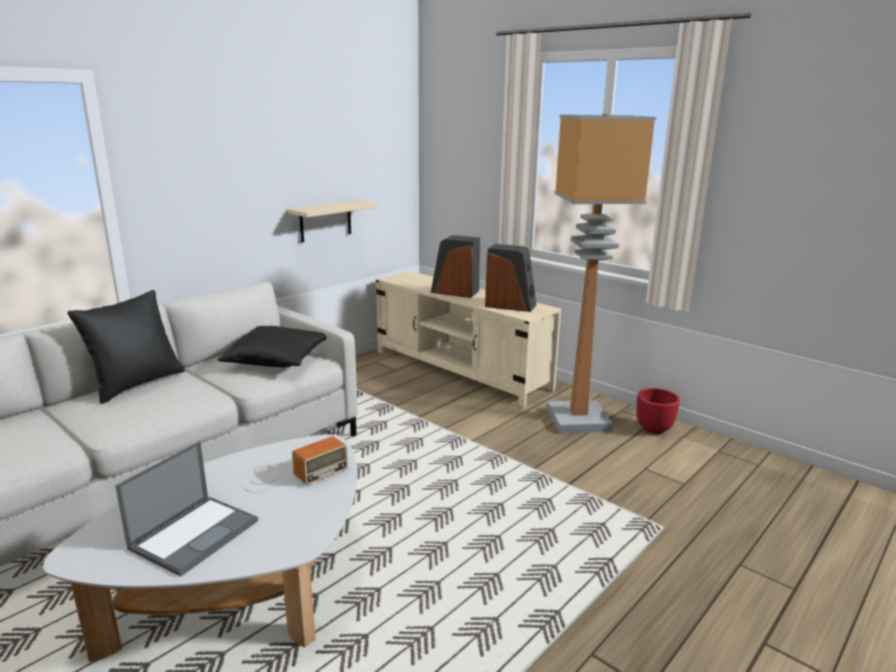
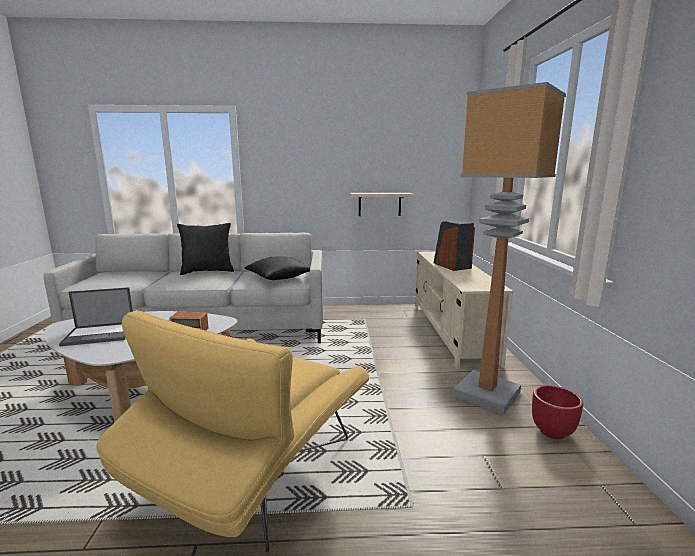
camera: 45 degrees right, 5 degrees down
speaker [485,244,537,312] -> none
none -> yellow armchair [96,310,370,552]

